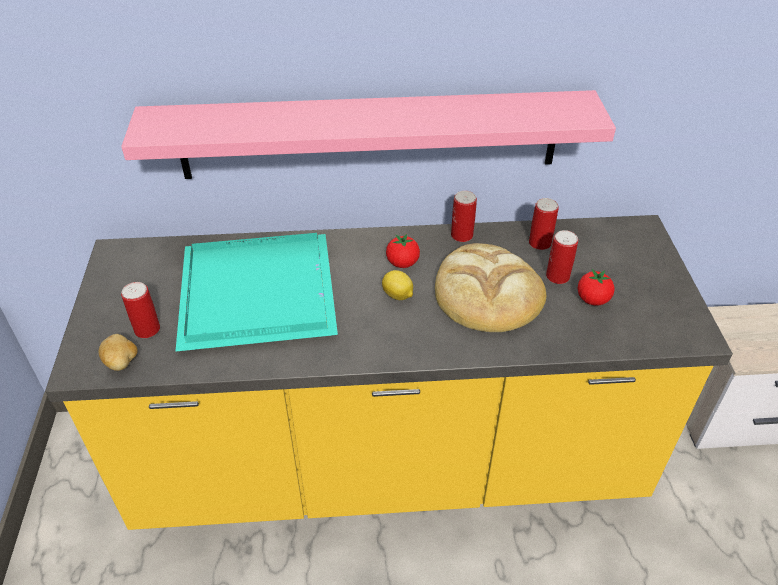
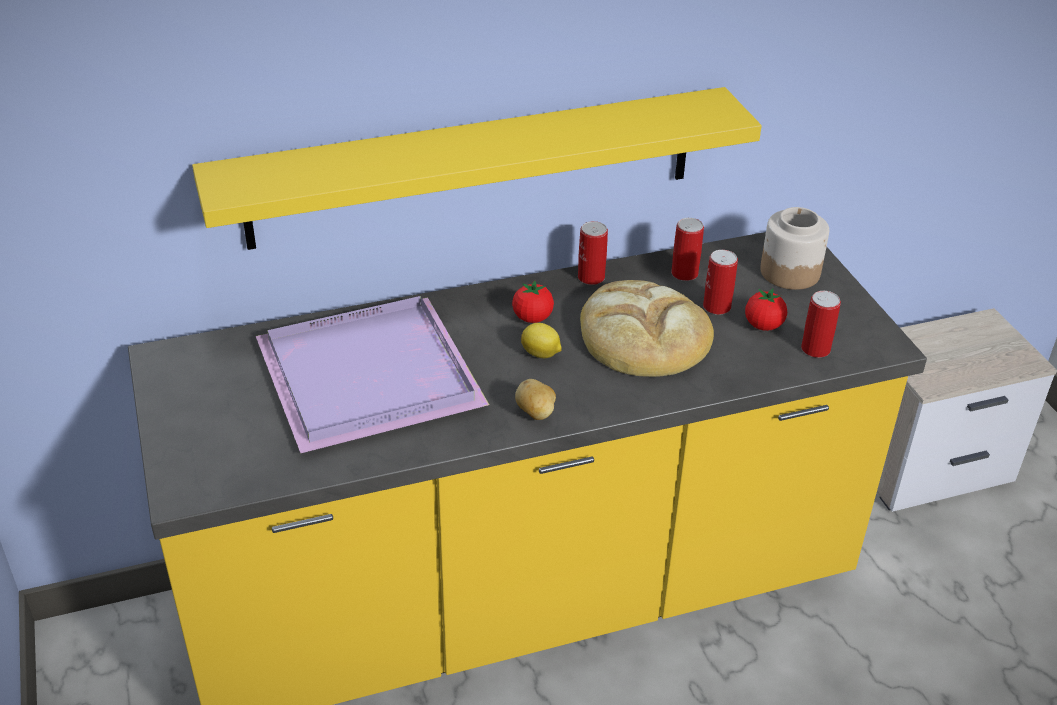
camera: 15 degrees left, 5 degrees down
potato [99,334,138,371] -> potato moved to [515,379,556,420]
pink shelf [121,90,616,179] -> yellow shelf [192,87,762,250]
can [121,282,160,338] -> can moved to [801,291,841,358]
turquoise tray [175,233,338,352] -> purple tray [256,296,489,453]
none -> jar [760,207,829,290]

